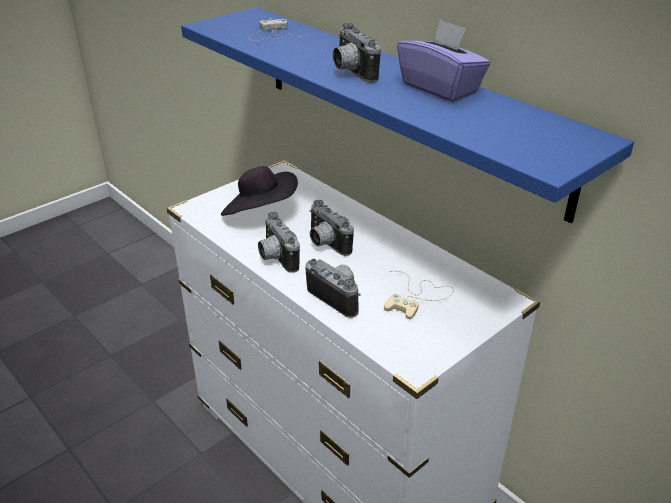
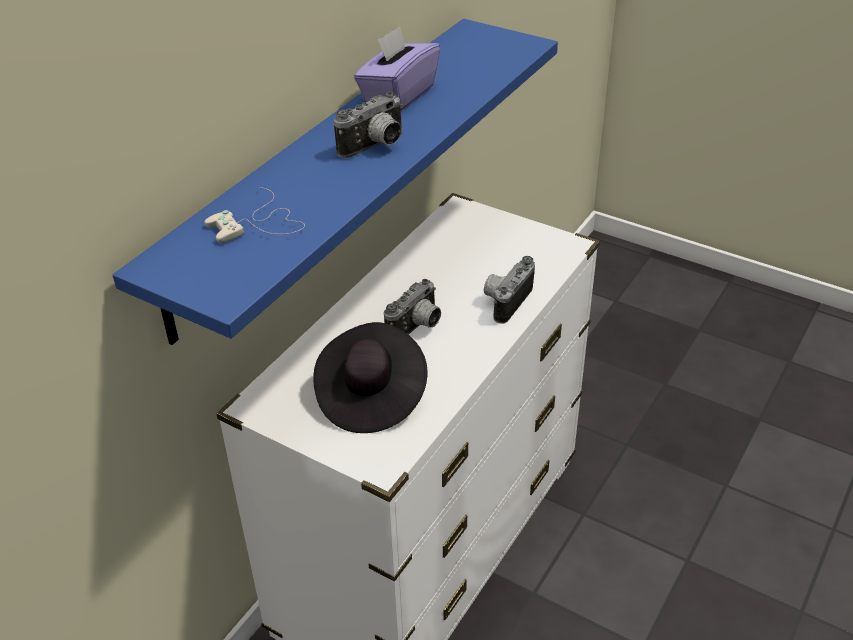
camera: 105 degrees left, 5 degrees up
camera [258,212,300,273] -> none
beige game controller [384,271,454,319] -> none

